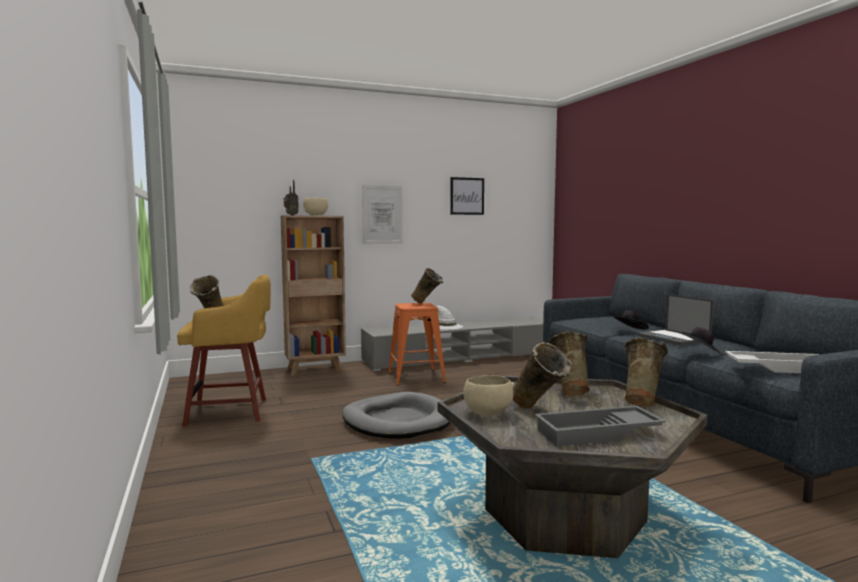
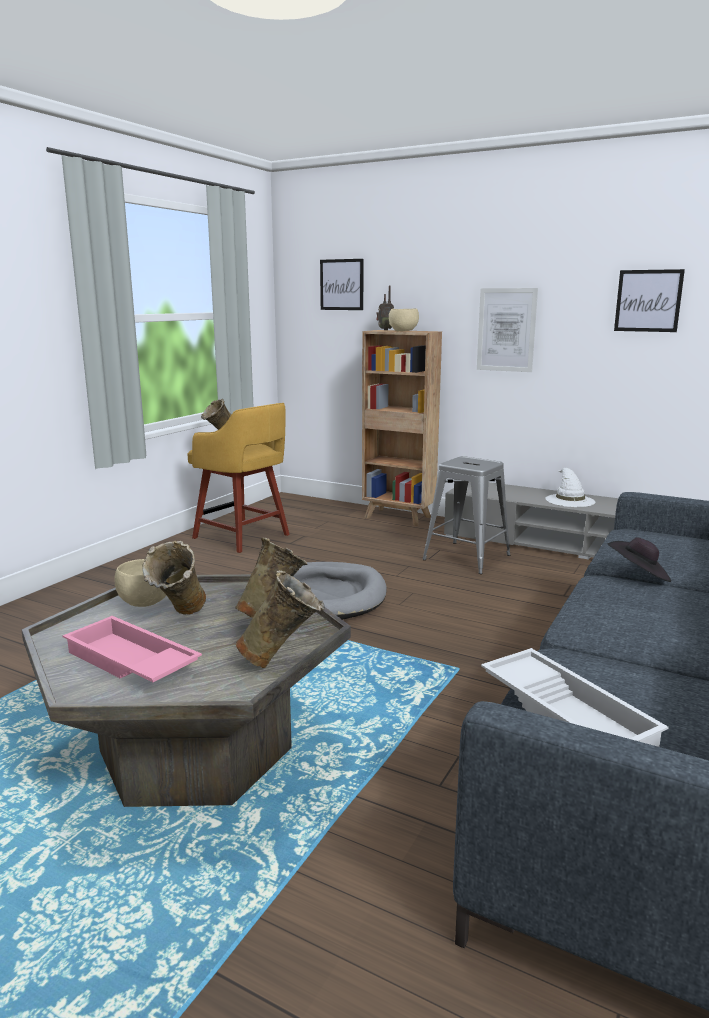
camera: 50 degrees right, 10 degrees up
orange stool [388,303,446,386] -> grey stool [422,456,510,574]
beige vase [411,268,443,304] -> none
grey tray [535,406,666,446] -> pink tray [62,616,202,682]
laptop [636,294,714,345] -> none
black hat [677,327,724,356] -> none
none -> picture [320,259,364,310]

